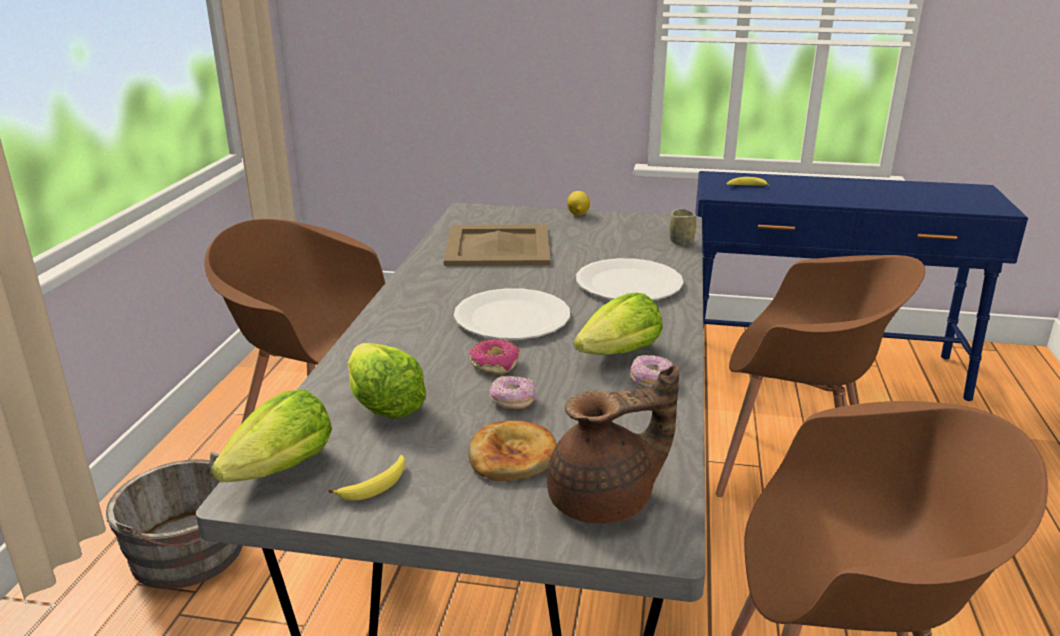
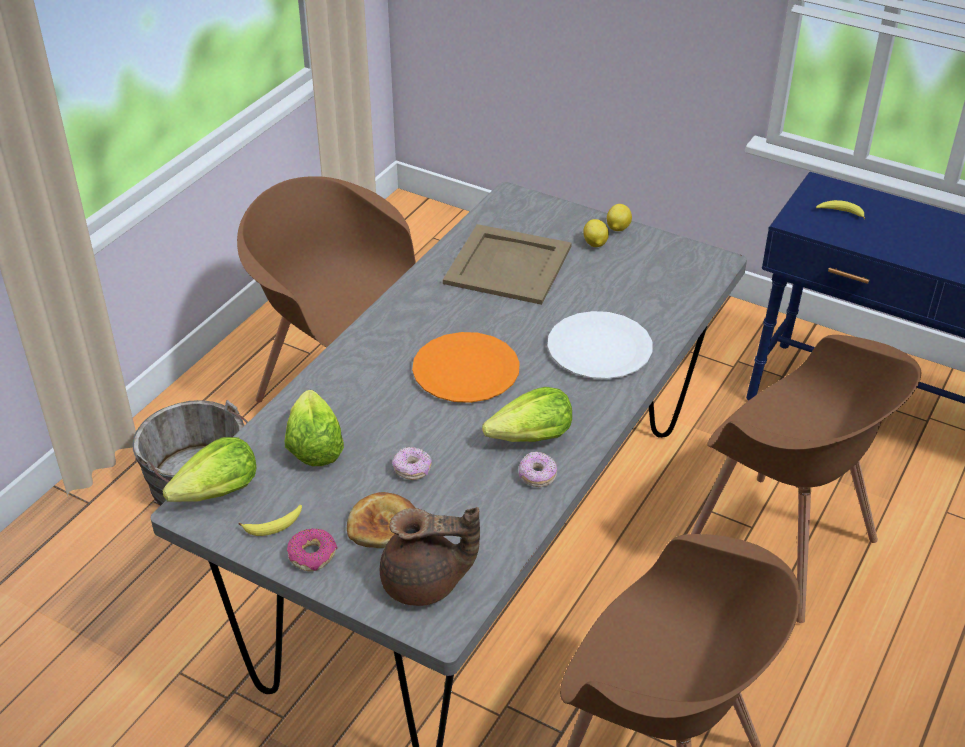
camera: 20 degrees right, 15 degrees up
white plate [454,288,570,340] -> orange plate [412,332,520,403]
donut [470,339,519,374] -> donut moved to [287,528,338,571]
cup [669,209,696,246] -> none
none -> lemon [583,219,609,247]

